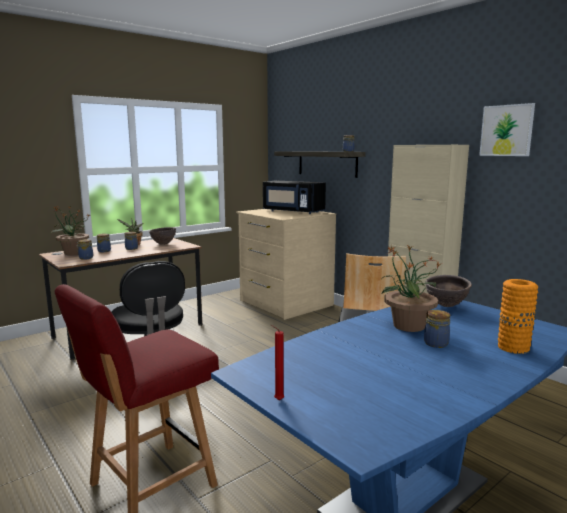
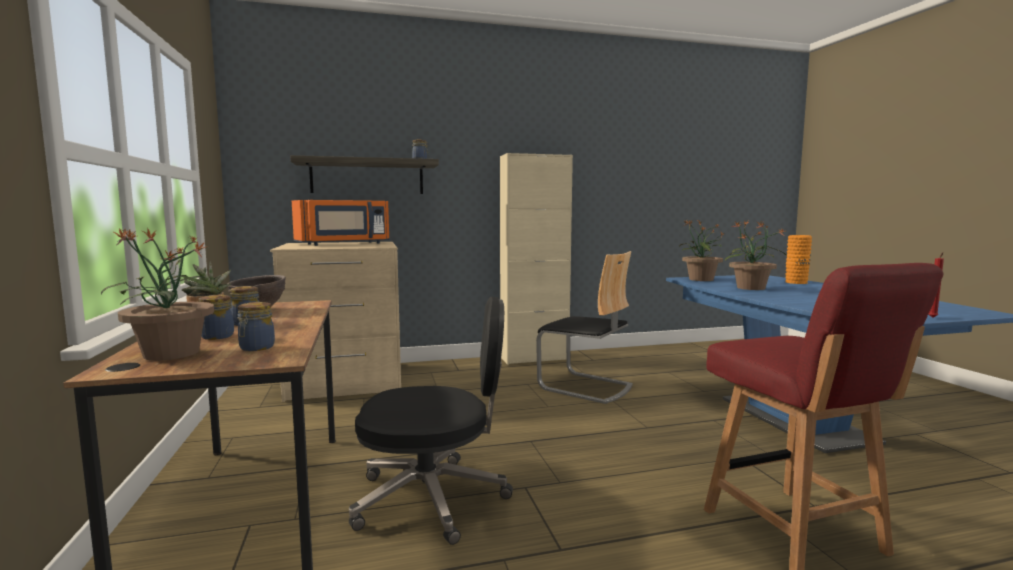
camera: 65 degrees left, 5 degrees down
black microwave [263,181,326,214] -> orange microwave [292,200,389,246]
jar [424,310,450,348] -> none
brown bowl [426,275,472,307] -> potted plant [680,220,724,281]
picture [479,103,535,156] -> none

